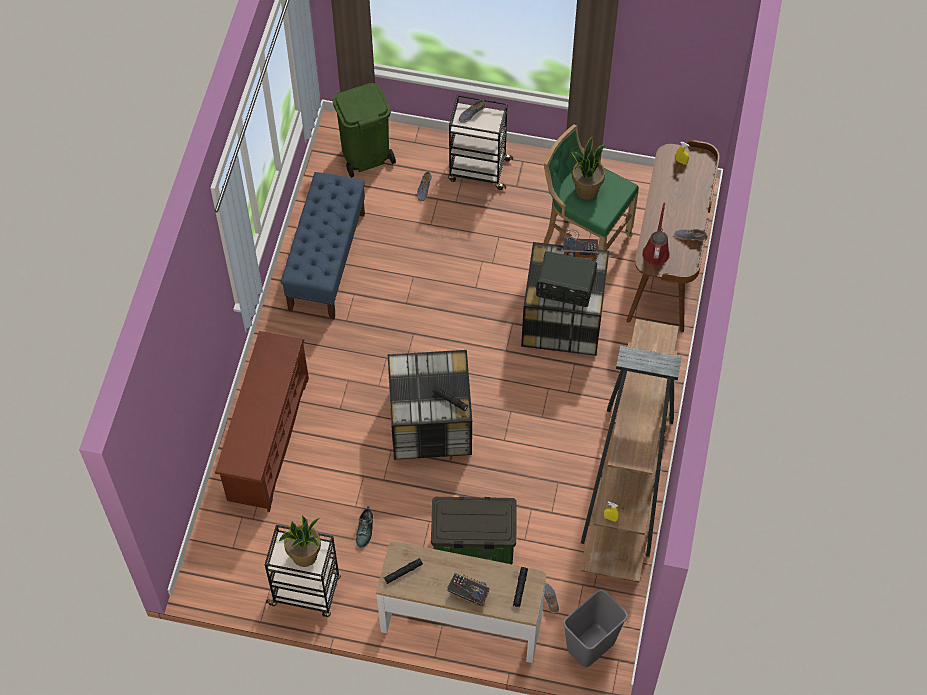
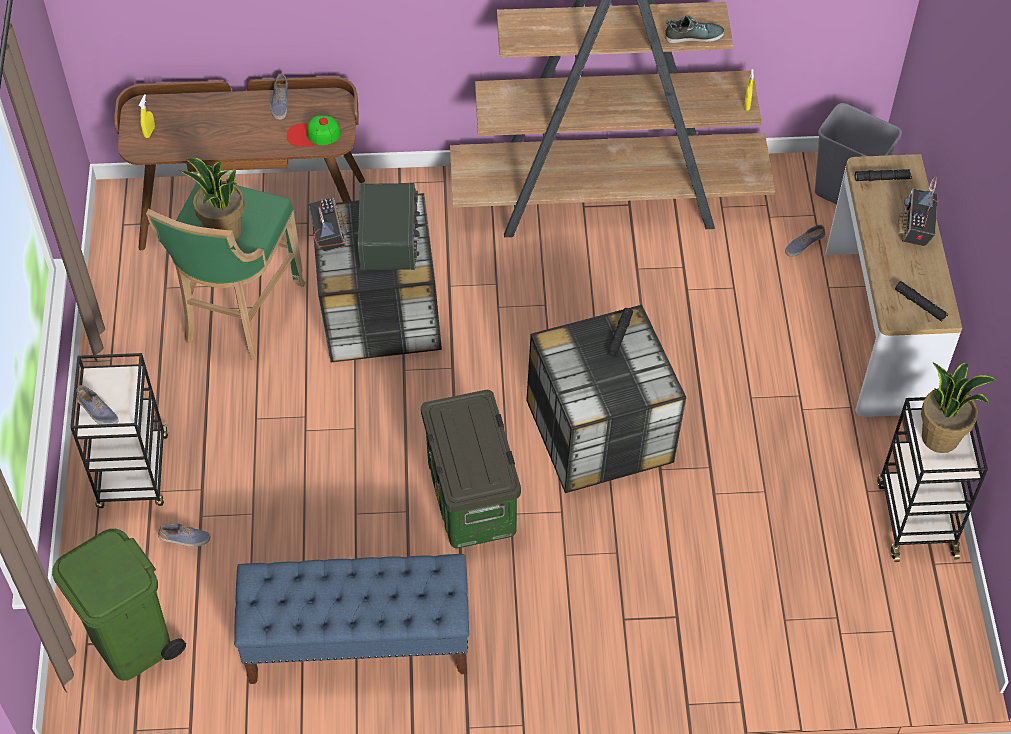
camera: 105 degrees left, 5 degrees down
brown shoe rack [215,331,309,512] -> none
shoe [356,506,373,548] -> shoe moved to [665,15,725,43]
storage box [431,496,517,564] -> storage box moved to [421,390,521,549]
red watering can [642,203,670,266] -> cap [287,115,341,147]

